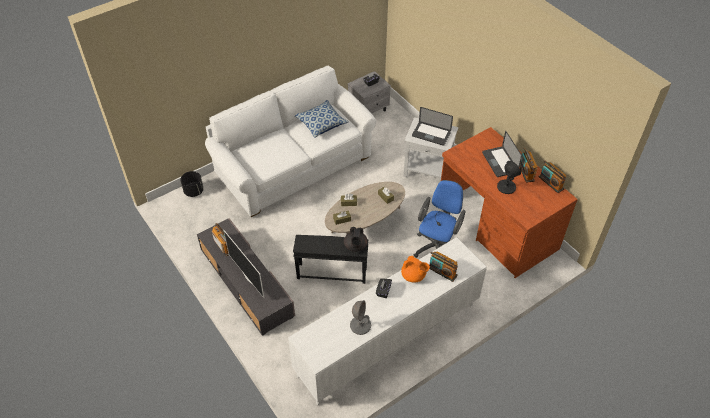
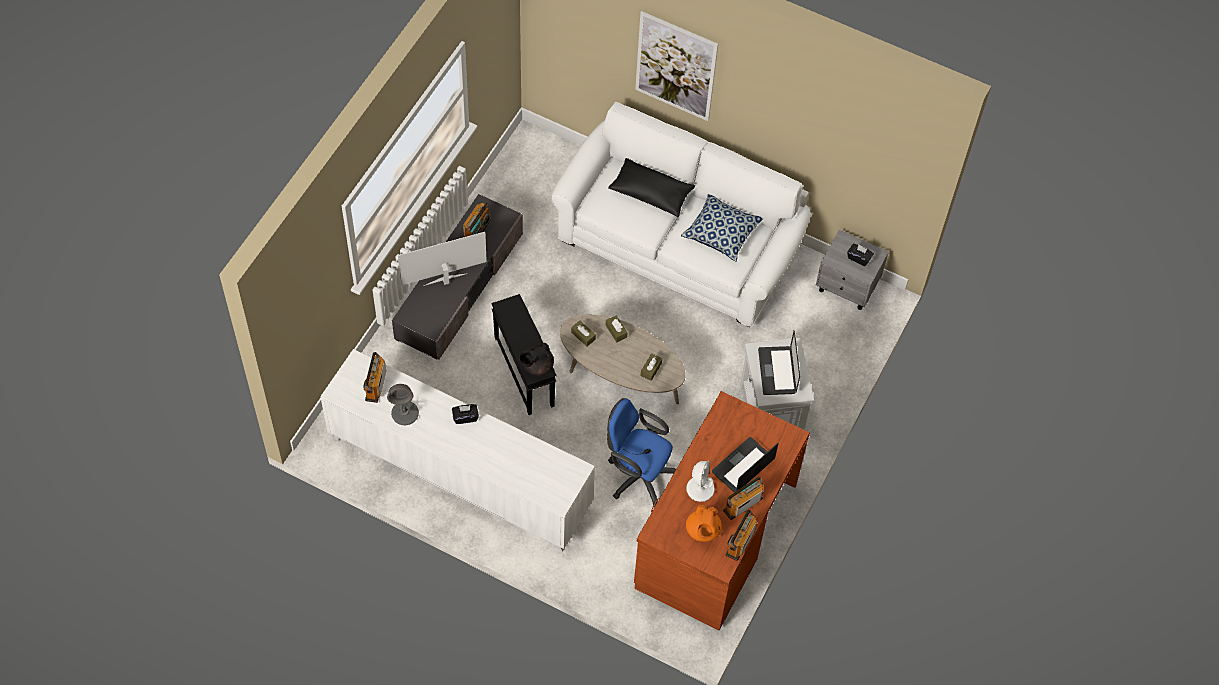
camera: 60 degrees right, 10 degrees up
black planter [181,171,204,197] -> none
television [223,230,265,298] -> television turned 45 degrees clockwise [398,232,487,286]
orange teapot [401,256,430,282] -> orange teapot moved to [686,505,722,542]
blue office chair [414,180,466,258] -> blue office chair turned 150 degrees counterclockwise [607,398,676,507]
radio [429,251,458,282] -> radio moved to [363,352,386,403]
black table lamp [497,161,521,194] -> white table lamp [686,461,715,502]
none -> black pillow [608,158,695,217]
none -> picture [635,11,718,121]

